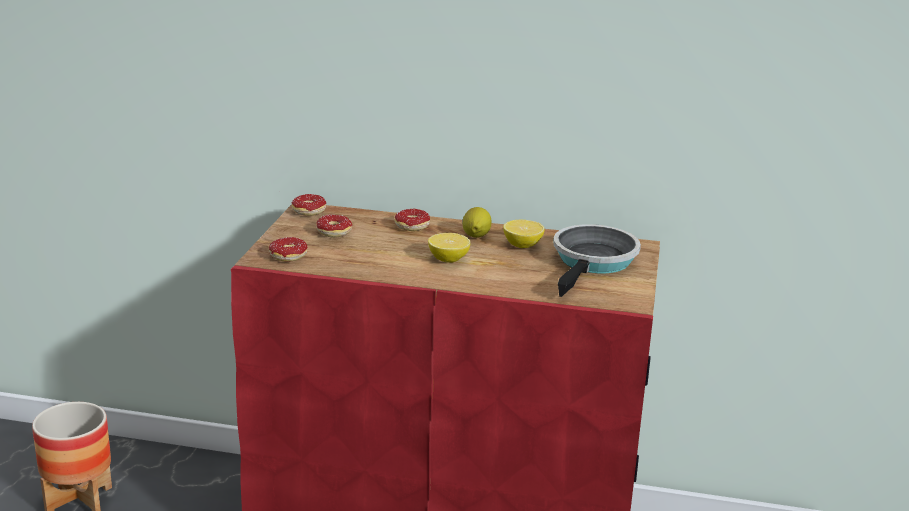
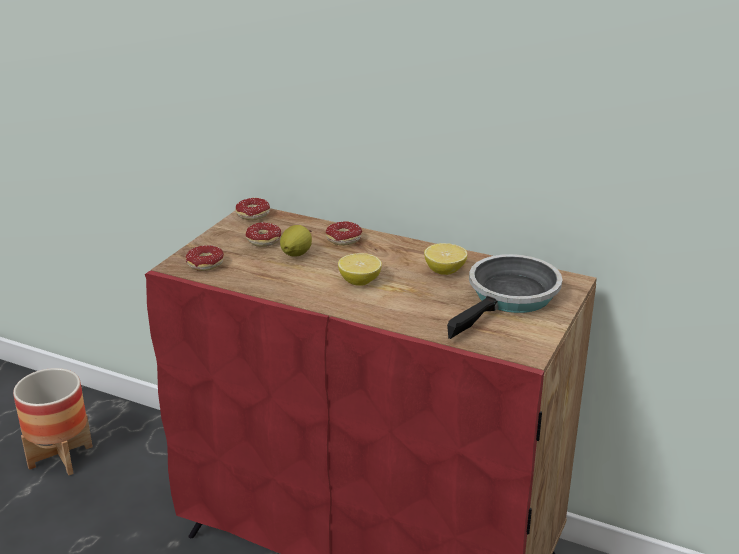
camera: 15 degrees right, 5 degrees up
lemon [462,207,491,238] -> lemon moved to [280,225,312,257]

